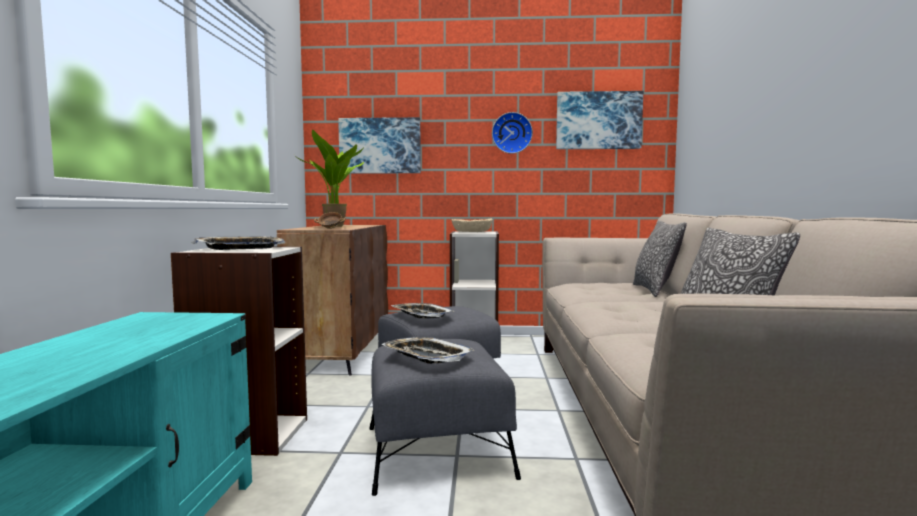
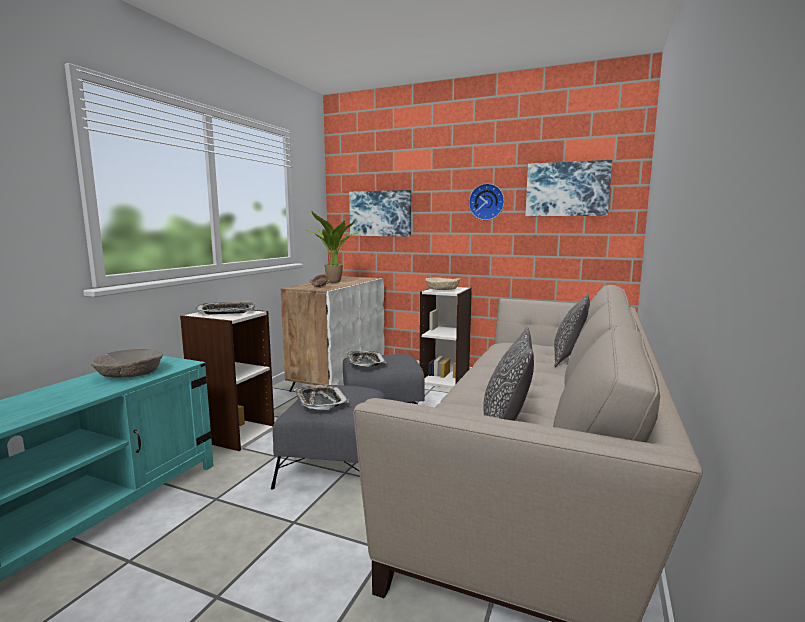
camera: 20 degrees right, 5 degrees up
brown cabinet [277,225,388,376] -> white cabinet [281,276,385,392]
none -> beige bowl [91,349,163,378]

